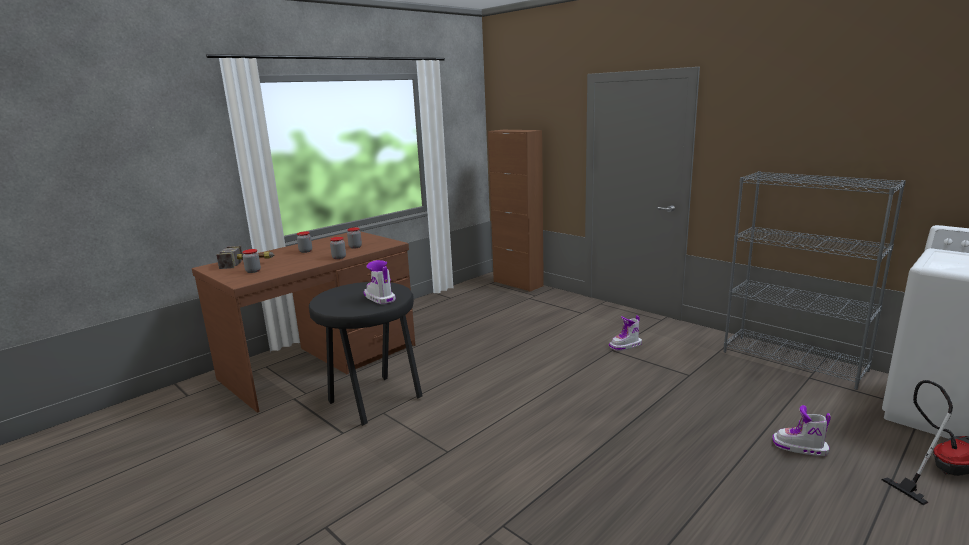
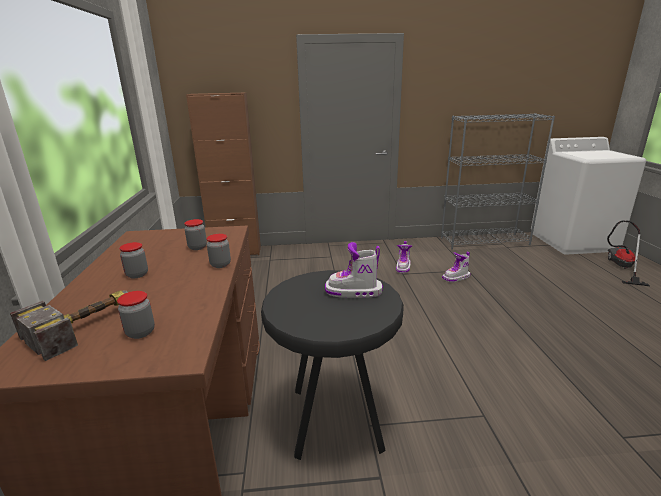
camera: 50 degrees left, 5 degrees up
boot [773,405,831,456] -> boot moved to [442,251,470,282]

